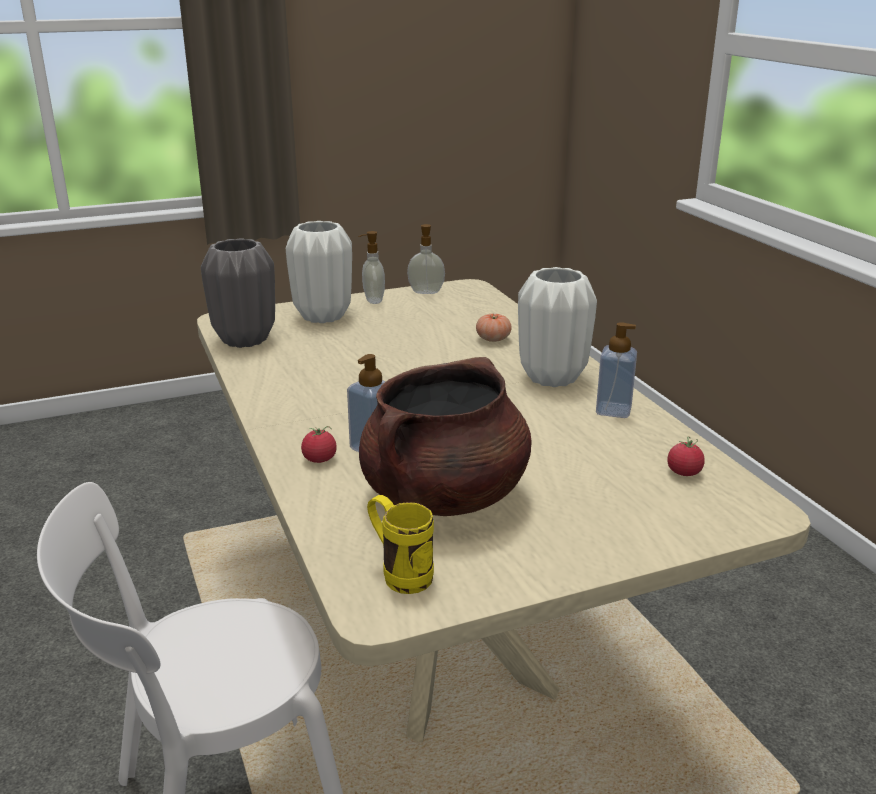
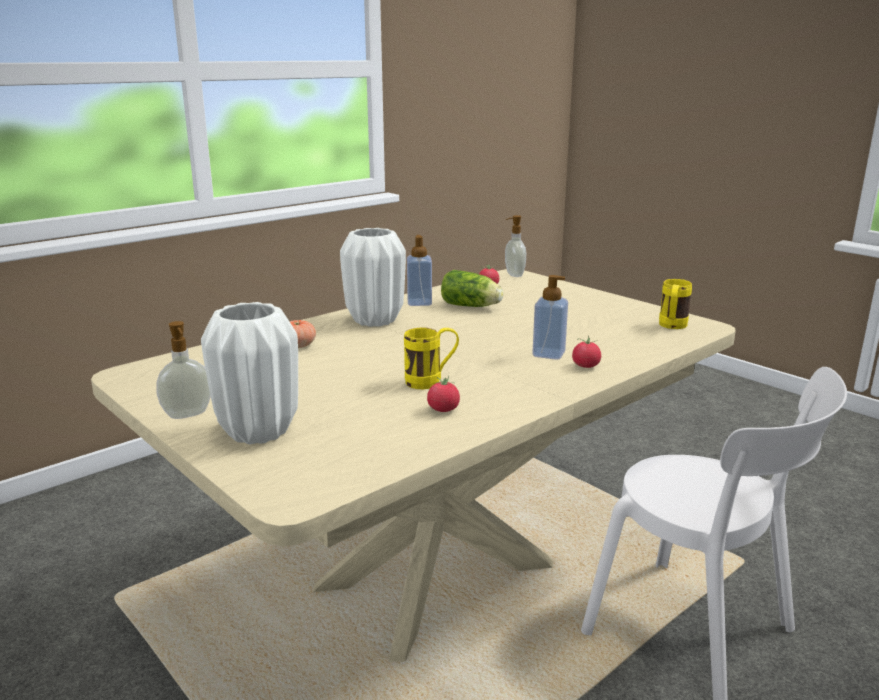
camera: 110 degrees left, 5 degrees down
grey vase [201,238,275,348] -> none
brown cooking pot [359,357,532,516] -> none
soap dispenser [407,224,445,294] -> soap dispenser moved to [505,215,526,277]
none -> yellow mug [404,328,459,389]
none -> tomato [427,376,460,412]
none -> lettuce [441,270,504,307]

